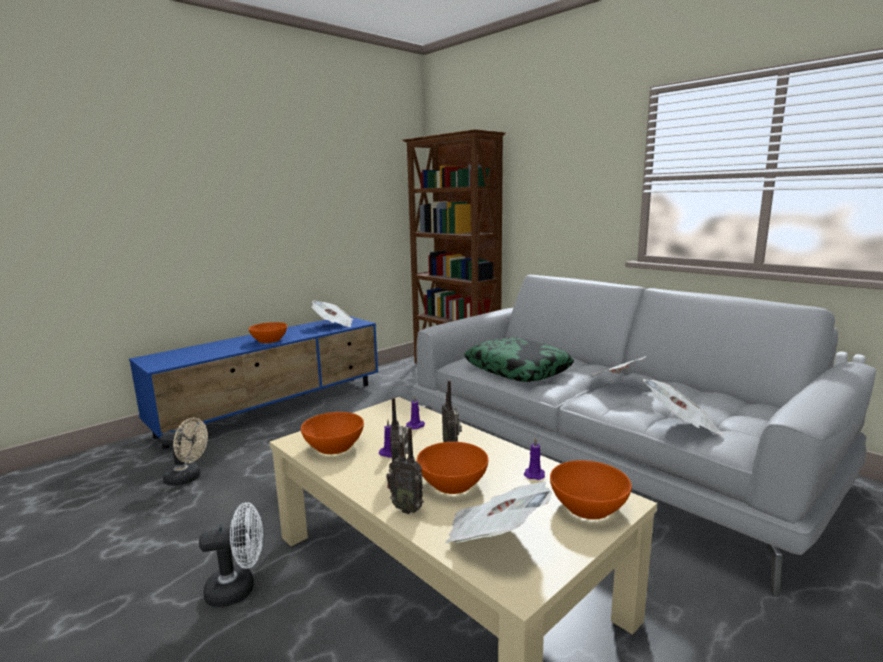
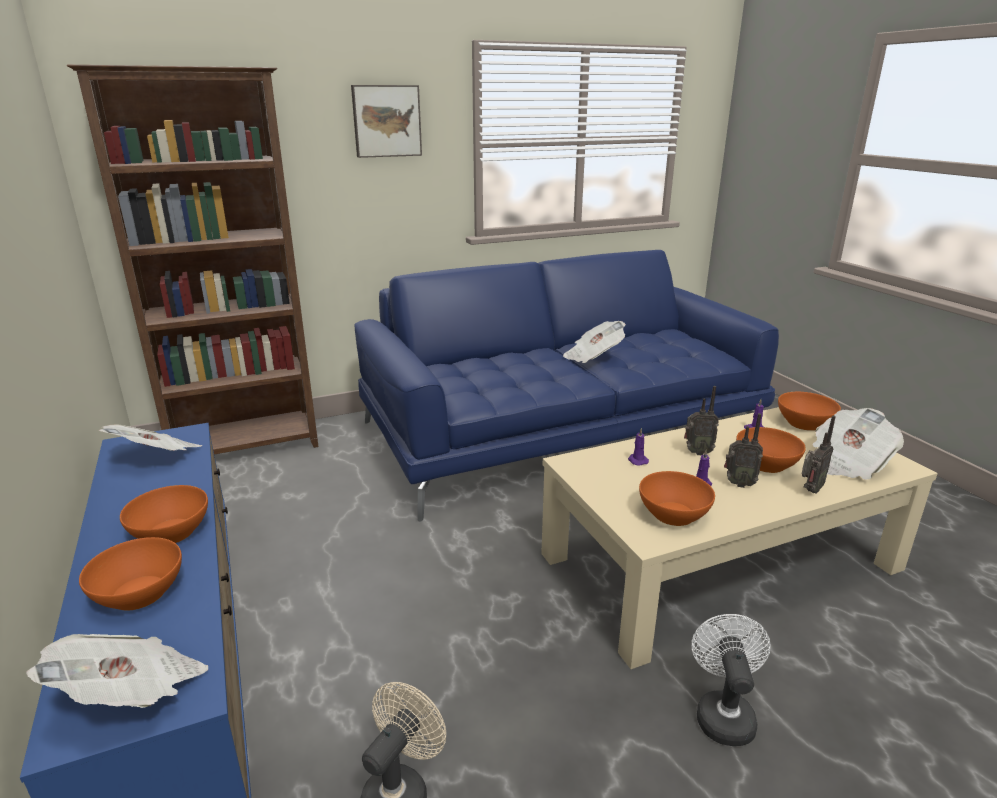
camera: 70 degrees left, 10 degrees up
grey sofa [412,275,876,596] -> blue sofa [354,250,779,521]
pillow [464,337,574,382] -> none
newspaper [642,379,724,435] -> newspaper moved to [26,634,208,708]
none -> orange bowl [79,537,182,611]
none -> picture [351,85,422,158]

